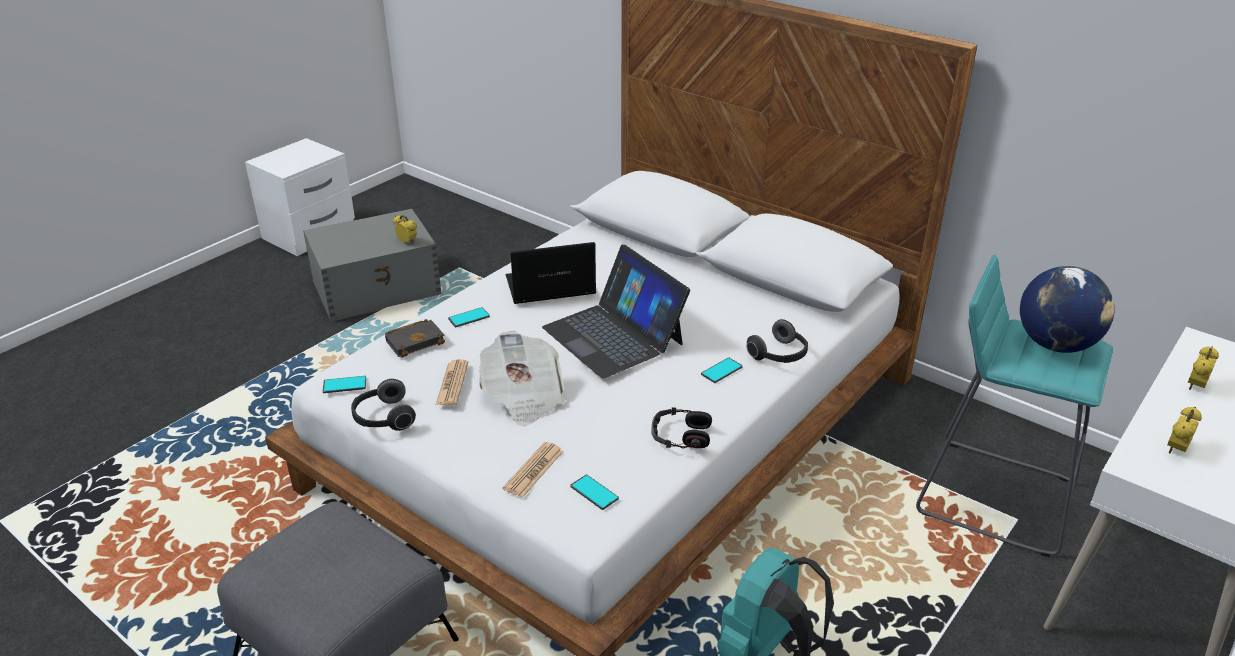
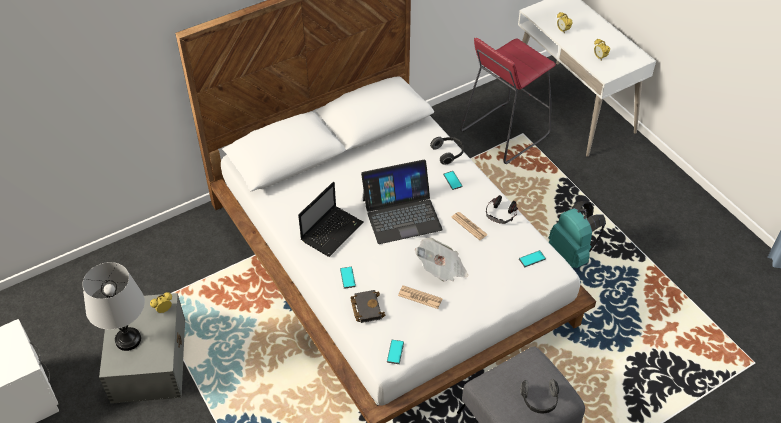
camera: 70 degrees left, 15 degrees up
headphones [351,379,416,431] -> headphones moved to [521,379,559,414]
newspaper [503,442,564,497] -> newspaper moved to [451,212,488,240]
laptop [506,242,596,304] -> laptop turned 150 degrees counterclockwise [298,182,363,257]
turquoise stool [916,255,1113,557] -> red stool [460,38,556,164]
globe [1020,266,1114,353] -> none
none -> grey table lamp [83,262,145,351]

